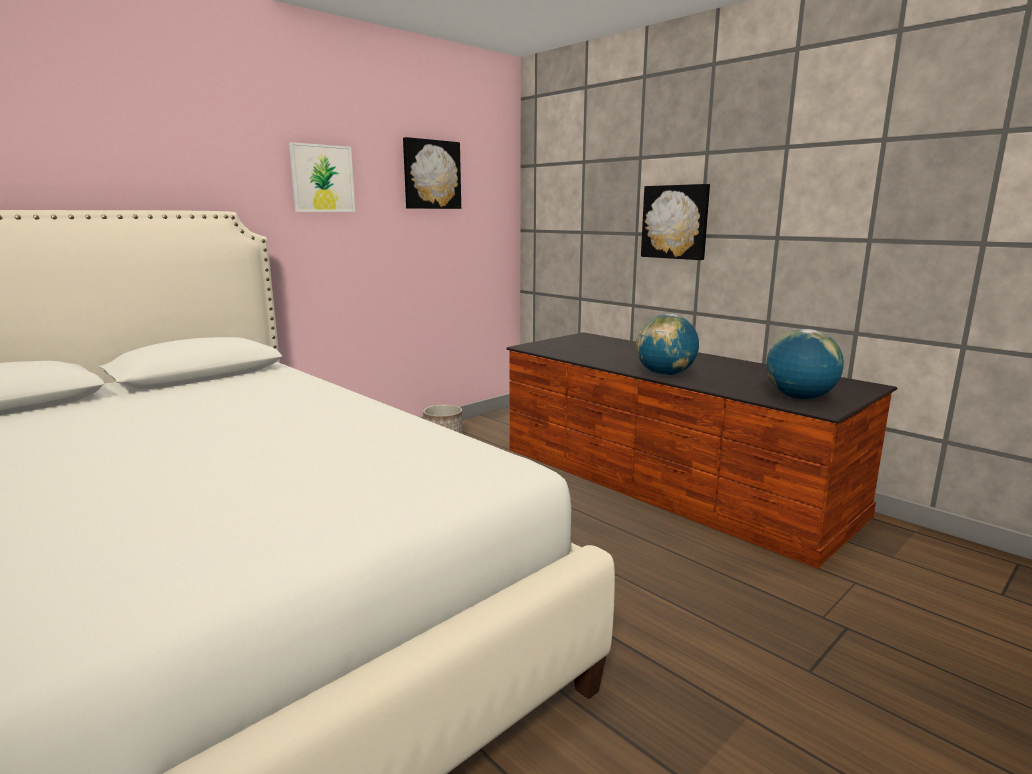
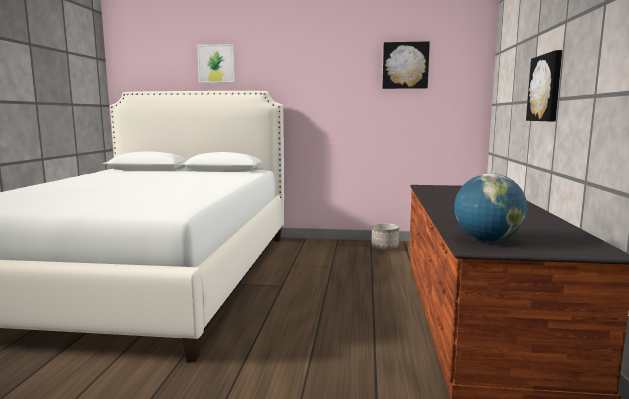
camera: 50 degrees right, 5 degrees down
picture [289,142,355,212] -> picture moved to [197,44,235,83]
globe [636,314,699,376] -> none

